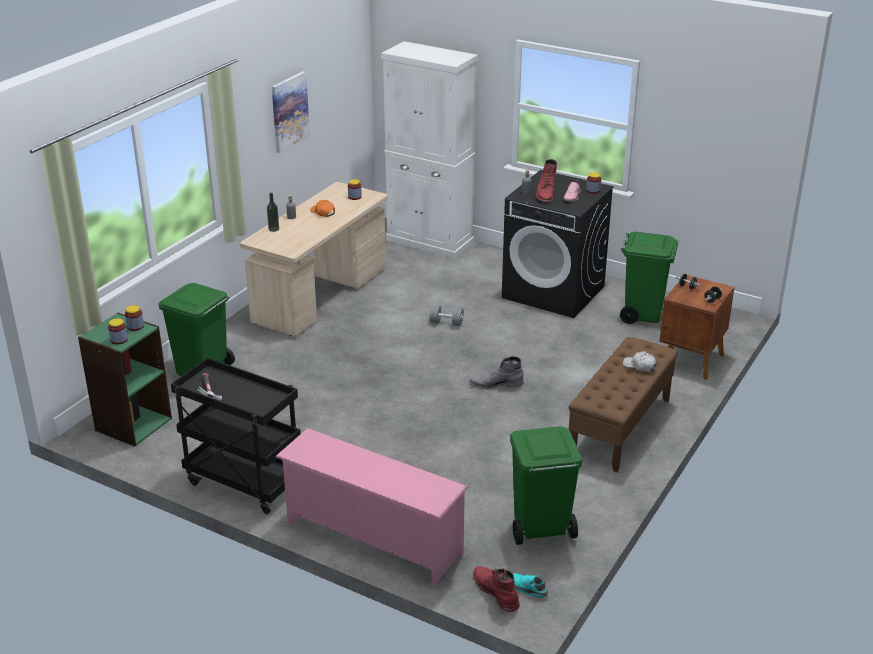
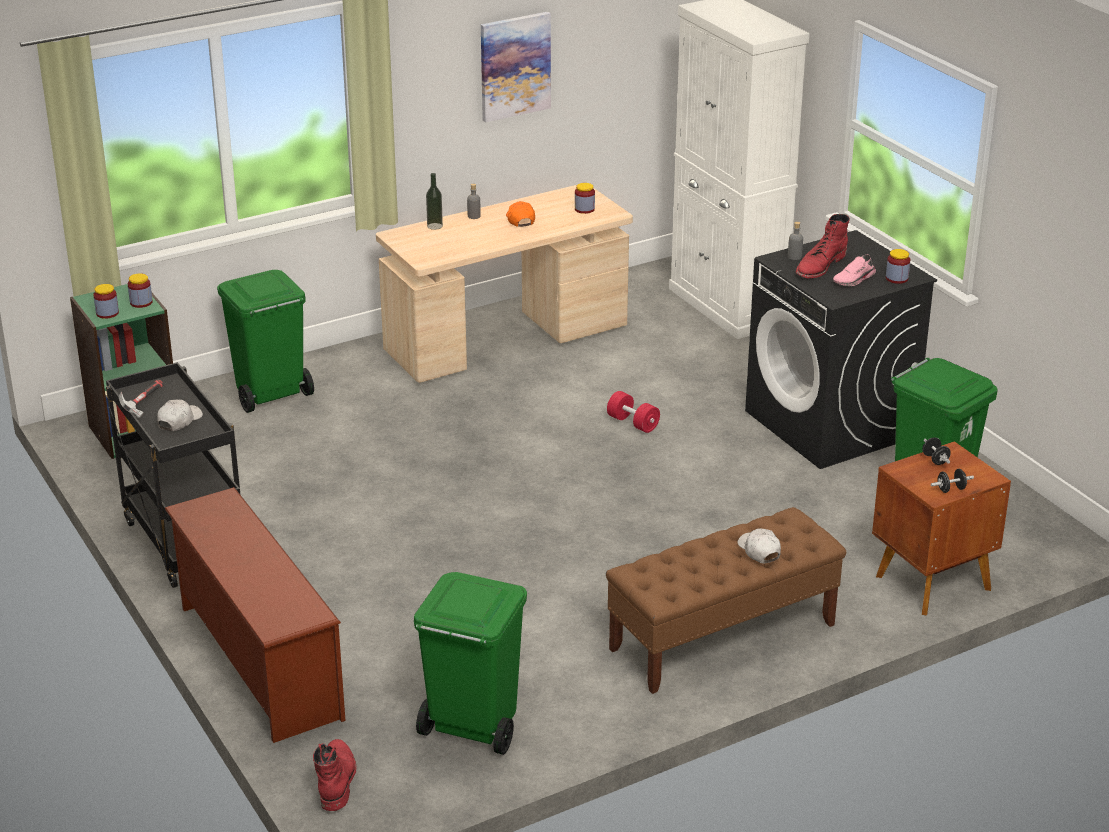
camera: 30 degrees right, 0 degrees up
pink shoe rack [275,428,468,585] -> brown shoe rack [165,487,345,743]
grey dumbbell [430,305,464,326] -> red dumbbell [607,391,660,433]
grey boot [469,356,524,389] -> none
turquoise shoe [513,573,548,598] -> none
none -> white cap [157,400,203,431]

